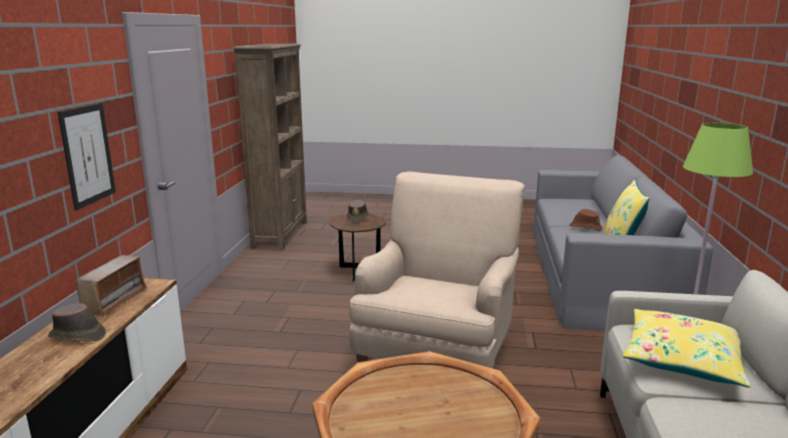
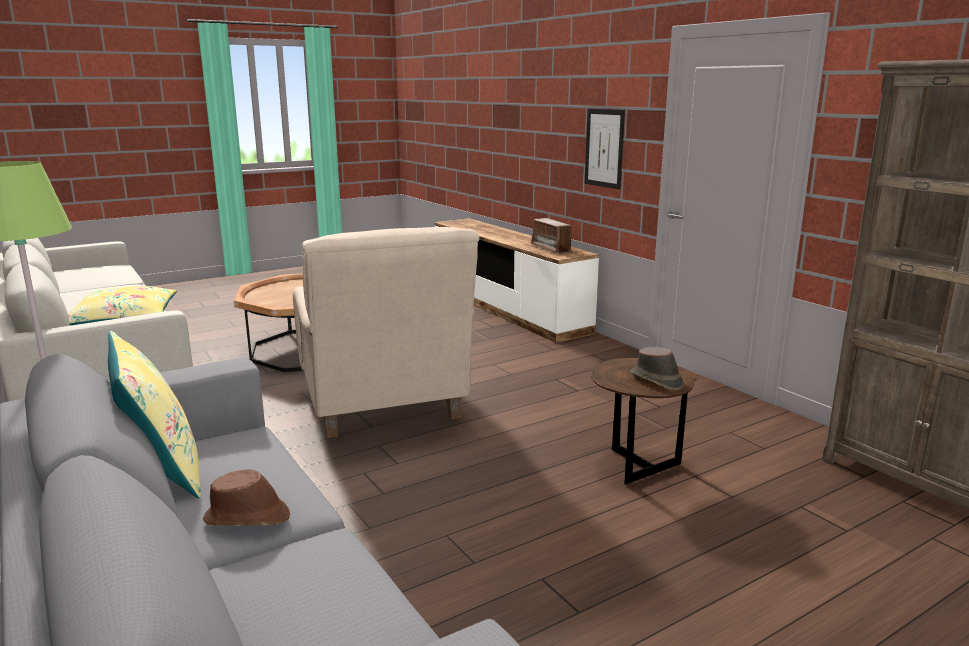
camera: 140 degrees right, 0 degrees up
brown hat [48,303,106,342] -> none

